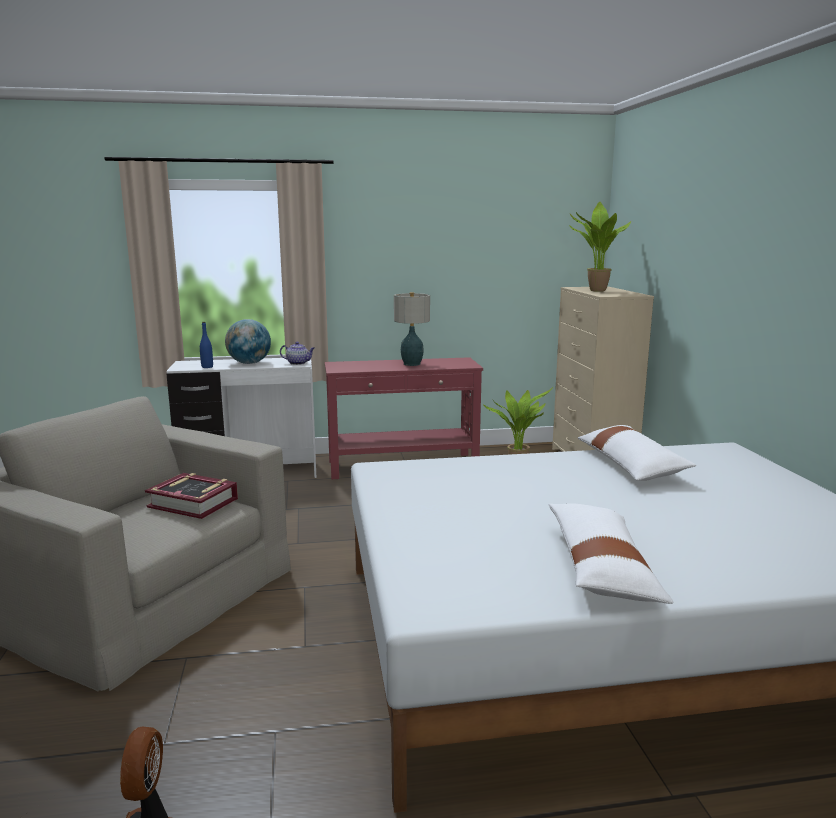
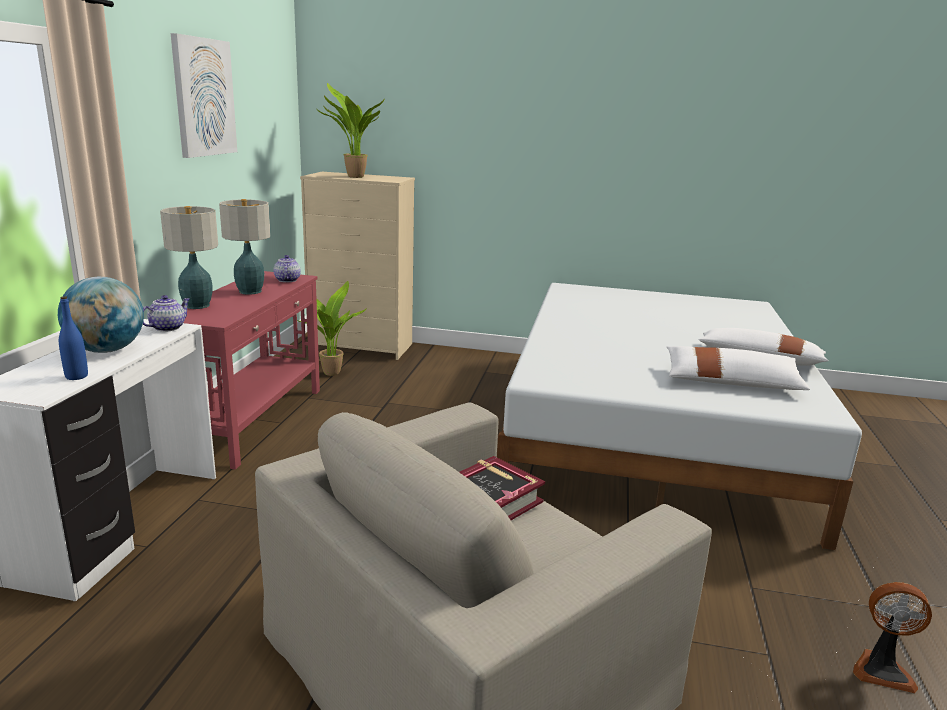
camera: 70 degrees left, 5 degrees up
white pillow [578,425,696,481] -> white pillow moved to [667,346,810,390]
none -> table lamp [160,206,218,309]
none -> picture [171,33,237,158]
none -> teapot [273,255,301,282]

